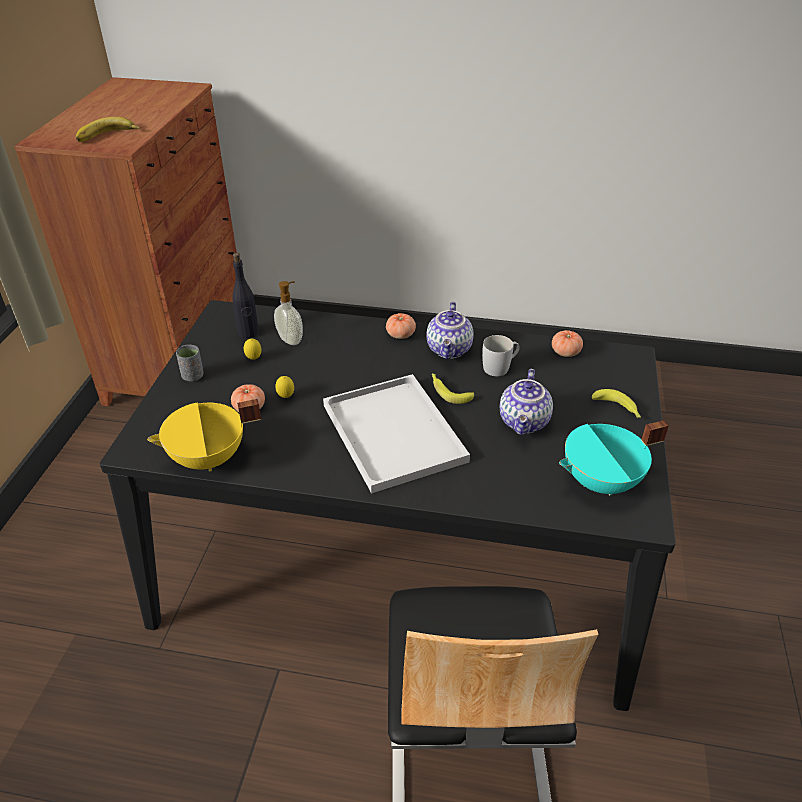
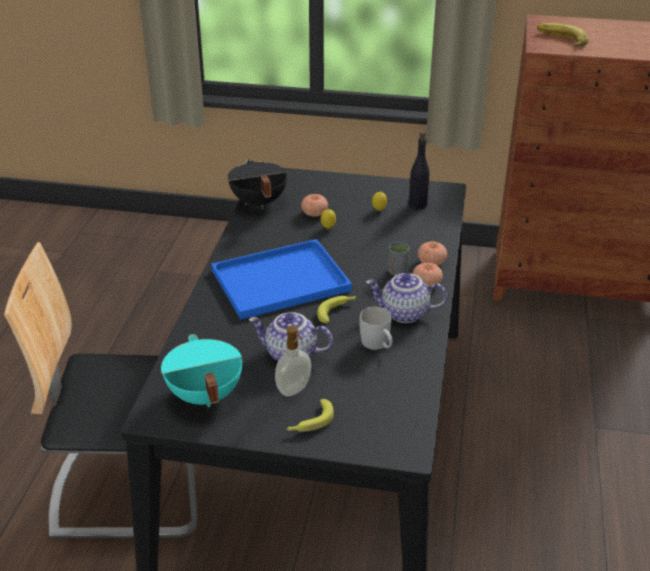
camera: 90 degrees right, 5 degrees down
yellow cooking pot [147,399,261,472] -> black cooking pot [227,159,287,209]
grey cup [176,345,204,382] -> grey cup moved to [388,242,409,276]
soap dispenser [274,281,303,345] -> soap dispenser moved to [275,325,311,396]
white tray [323,374,470,493] -> blue tray [212,239,352,320]
tomato [552,330,583,357] -> tomato moved to [418,241,447,266]

